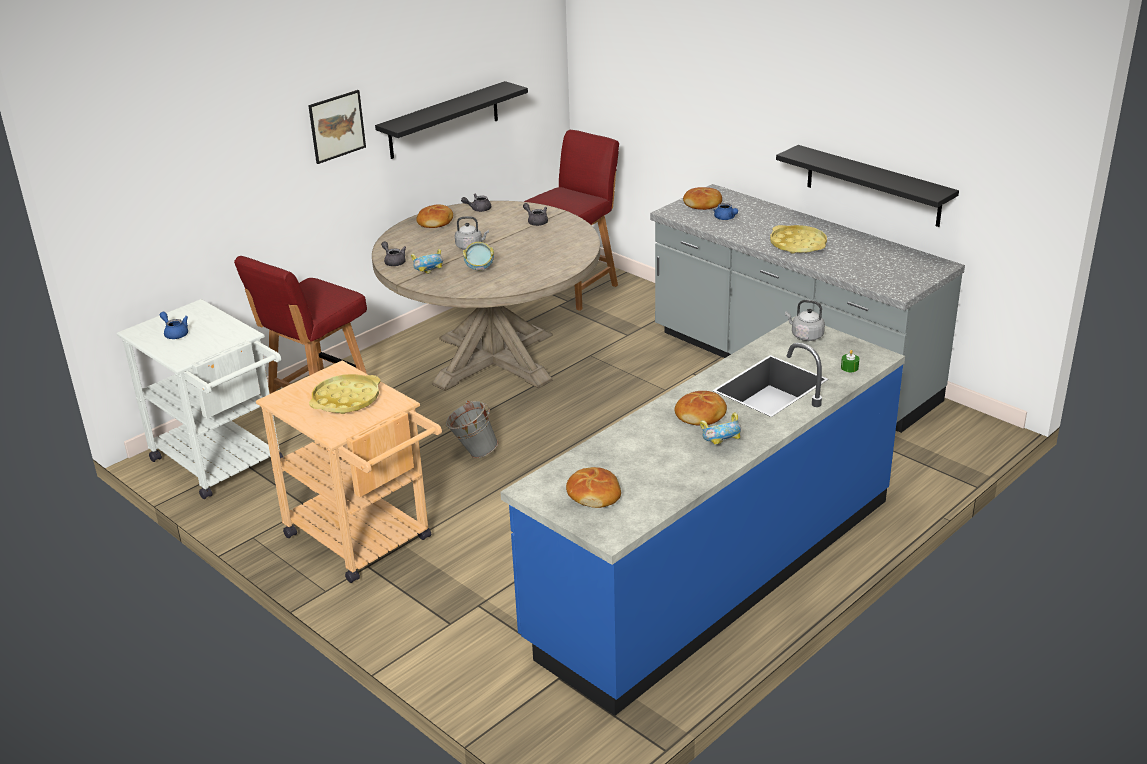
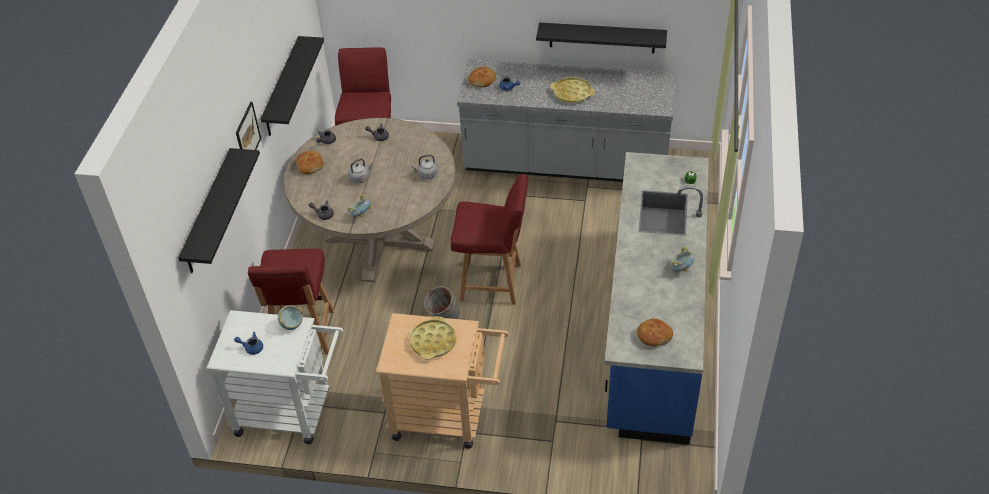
camera: 35 degrees left, 15 degrees up
bowl [463,242,494,271] -> bowl moved to [278,305,303,330]
bread [675,391,727,426] -> none
grey kettle [785,300,825,341] -> grey kettle moved to [411,155,438,179]
none -> black shelf [178,148,260,273]
none -> red chair [451,174,527,305]

